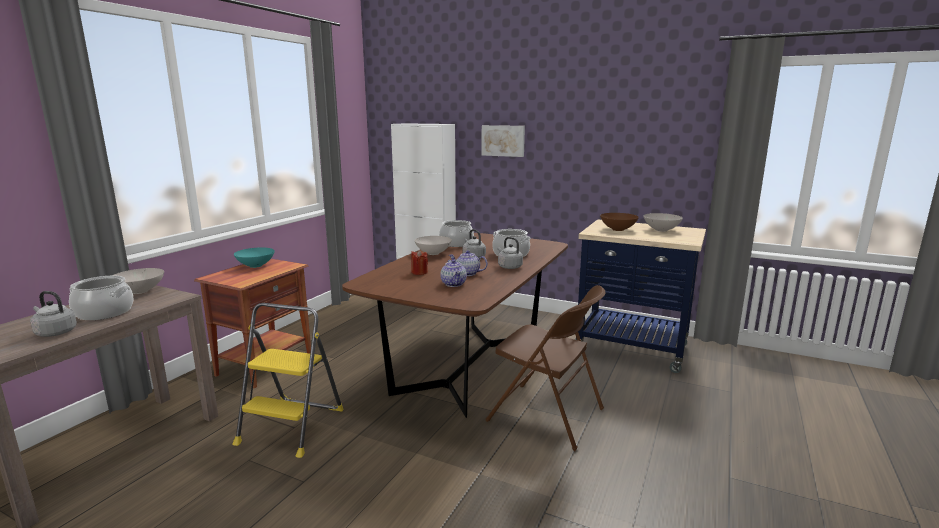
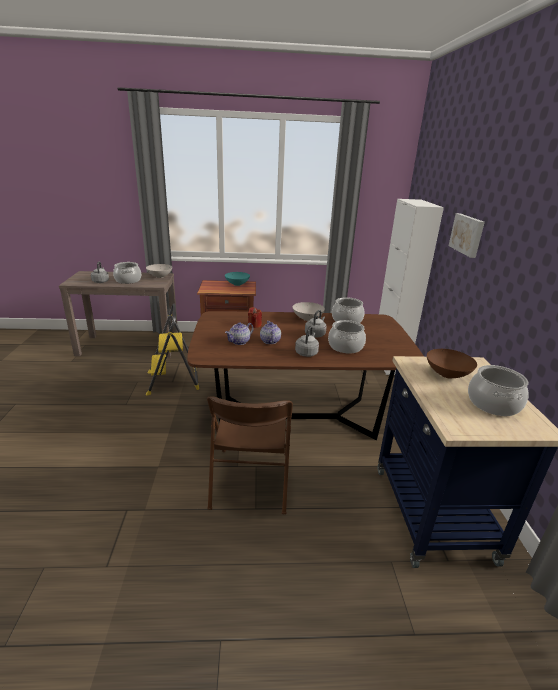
camera: 60 degrees right, 10 degrees up
white bowl [643,213,683,232] -> cooking pot [468,365,529,416]

